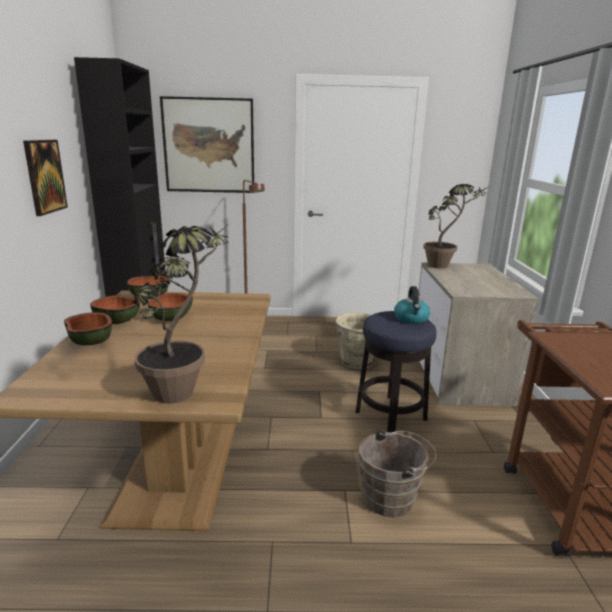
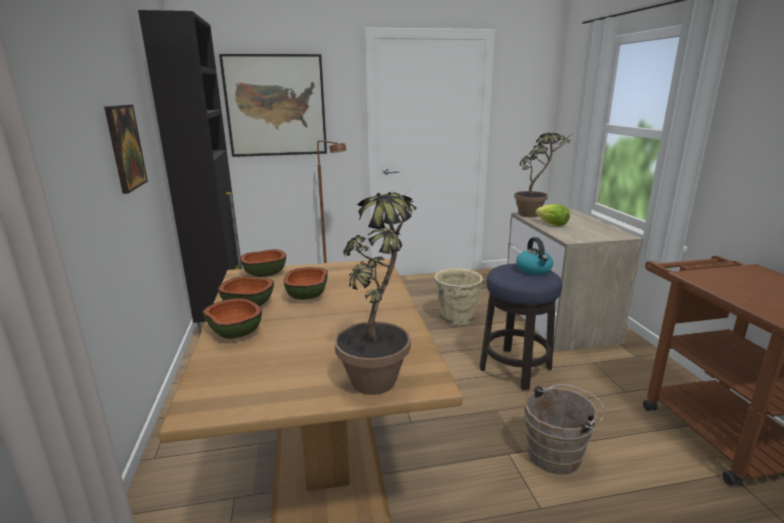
camera: 10 degrees left, 0 degrees up
none -> lettuce [535,204,570,226]

